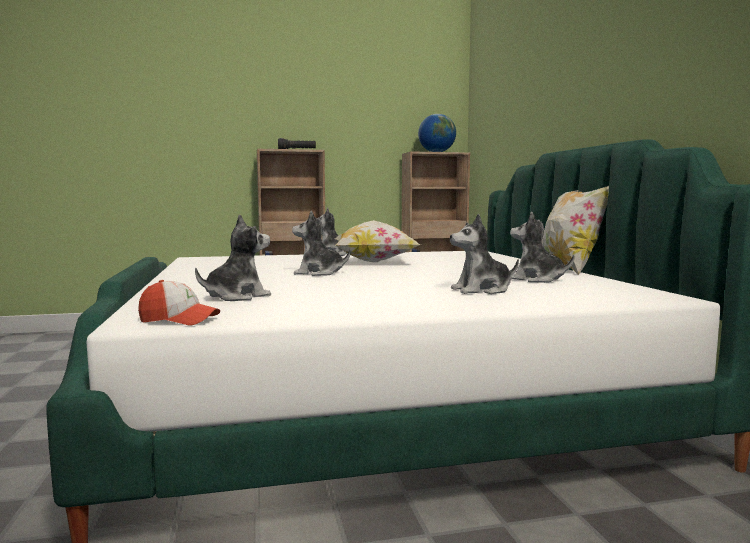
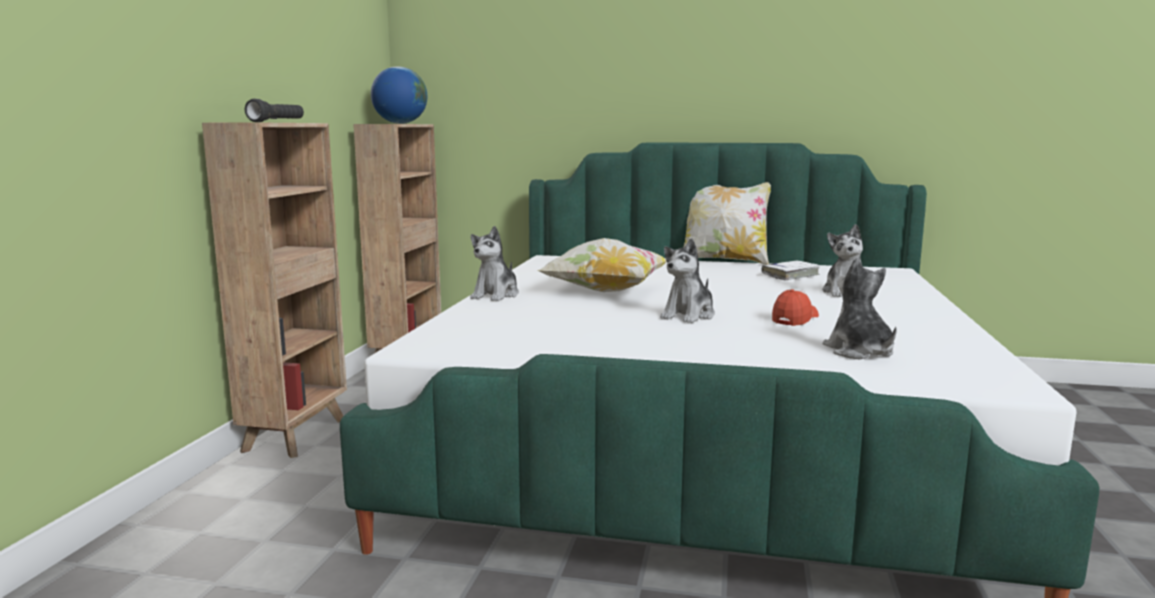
camera: 65 degrees left, 5 degrees up
cap [138,280,220,326] -> cap moved to [772,289,819,326]
plush toy [510,211,575,283] -> white book [761,261,821,280]

